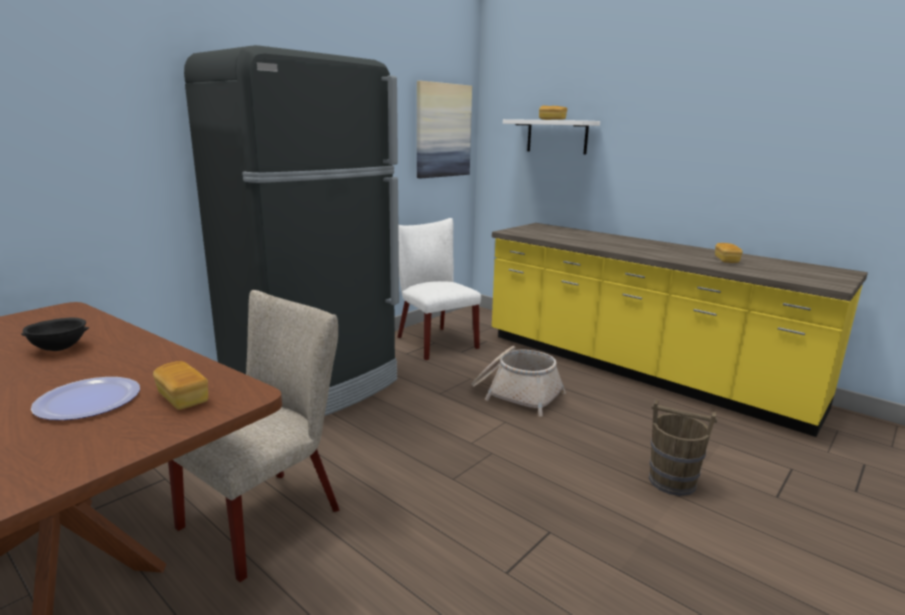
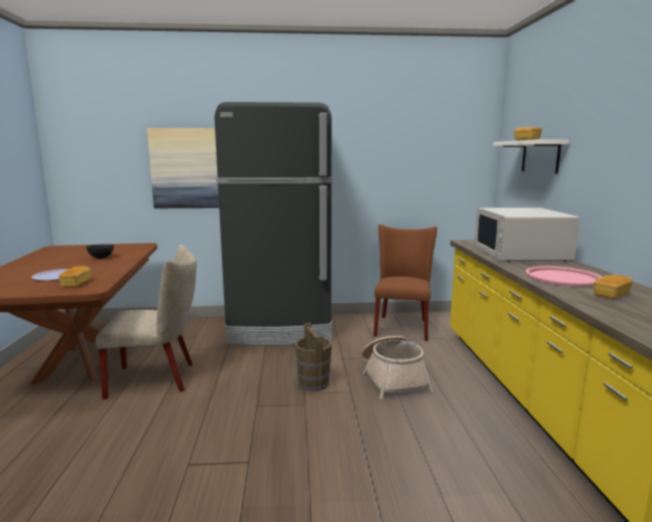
camera: 45 degrees right, 5 degrees down
white chair [397,218,481,360] -> brown chair [373,224,437,341]
picture [417,81,472,178] -> picture moved to [147,128,219,208]
brown bucket [649,399,717,496] -> brown bucket moved to [295,323,332,392]
none -> white microwave [474,208,580,262]
none -> pink tray [525,266,602,286]

